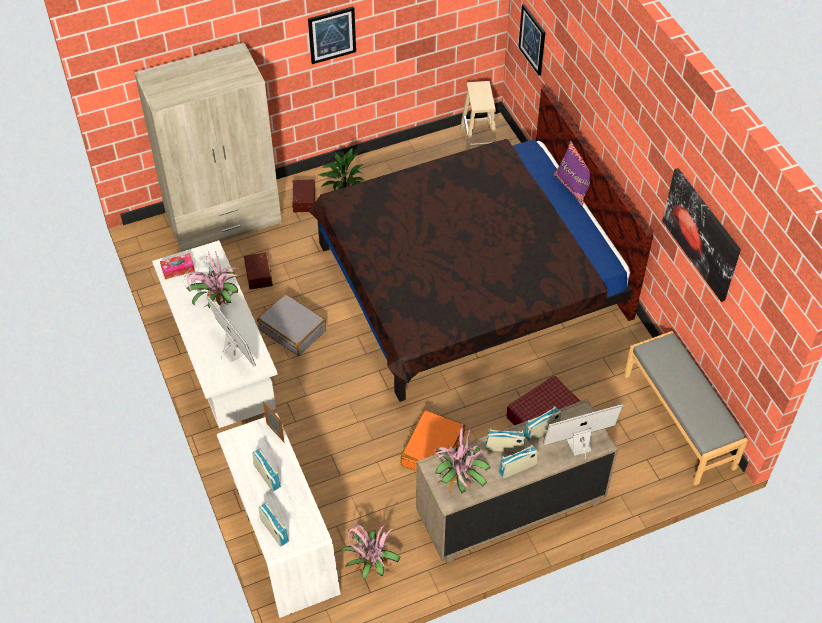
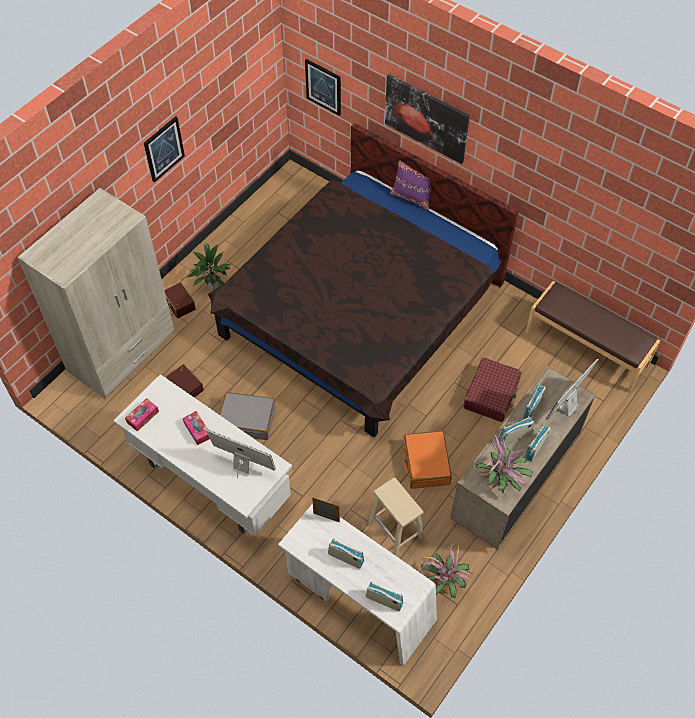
camera: 30 degrees left, 5 degrees up
potted plant [184,251,239,308] -> tissue box [183,411,210,445]
beige stool [460,81,496,151] -> beige stool moved to [368,477,424,556]
grey bench [624,331,748,486] -> brown bench [525,281,660,393]
picture [662,168,741,302] -> picture moved to [385,74,470,164]

